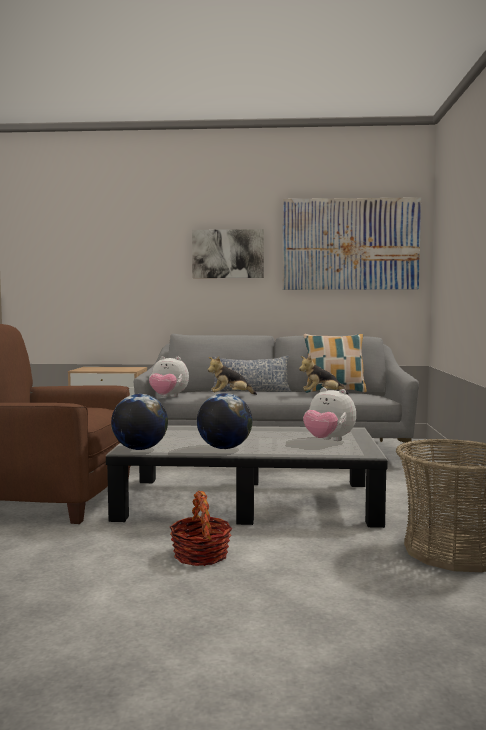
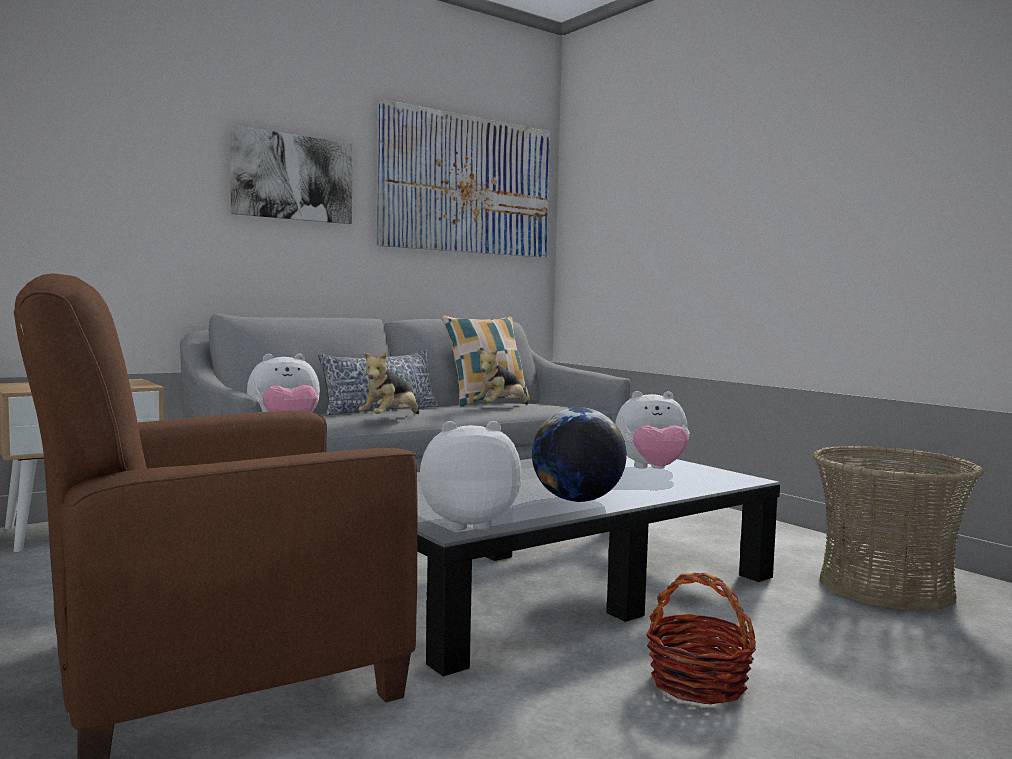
camera: 40 degrees left, 0 degrees up
globe [111,394,168,450] -> plush toy [420,421,522,531]

